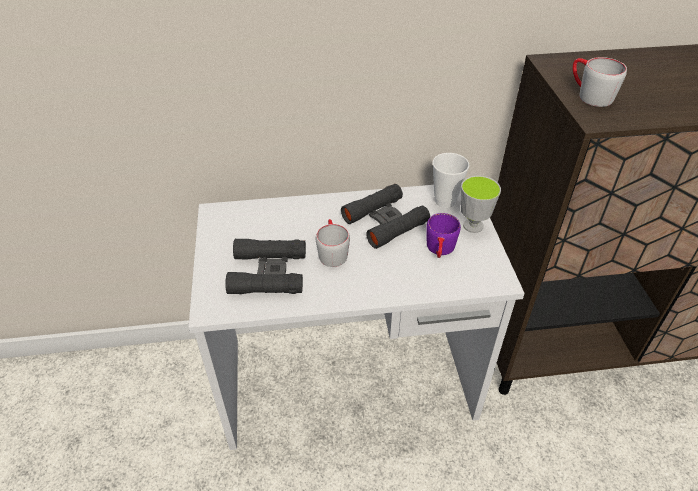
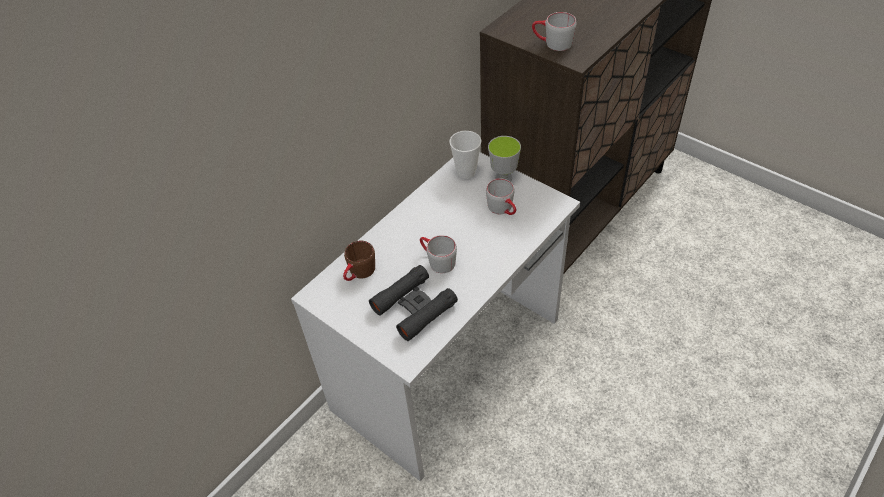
camera: 40 degrees left, 5 degrees up
black binoculars [341,184,430,249] -> none
purple mug [426,213,461,258] -> grey mug [486,179,516,215]
none -> brown mug [343,240,375,281]

